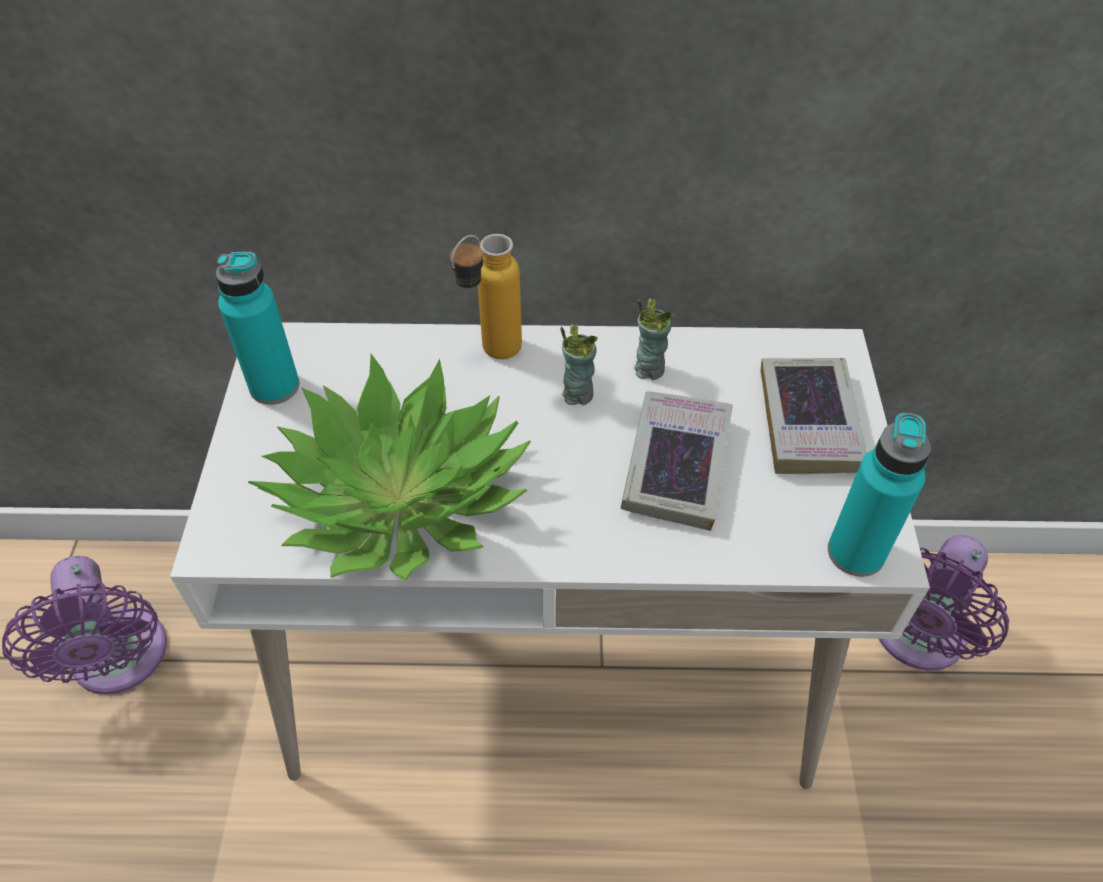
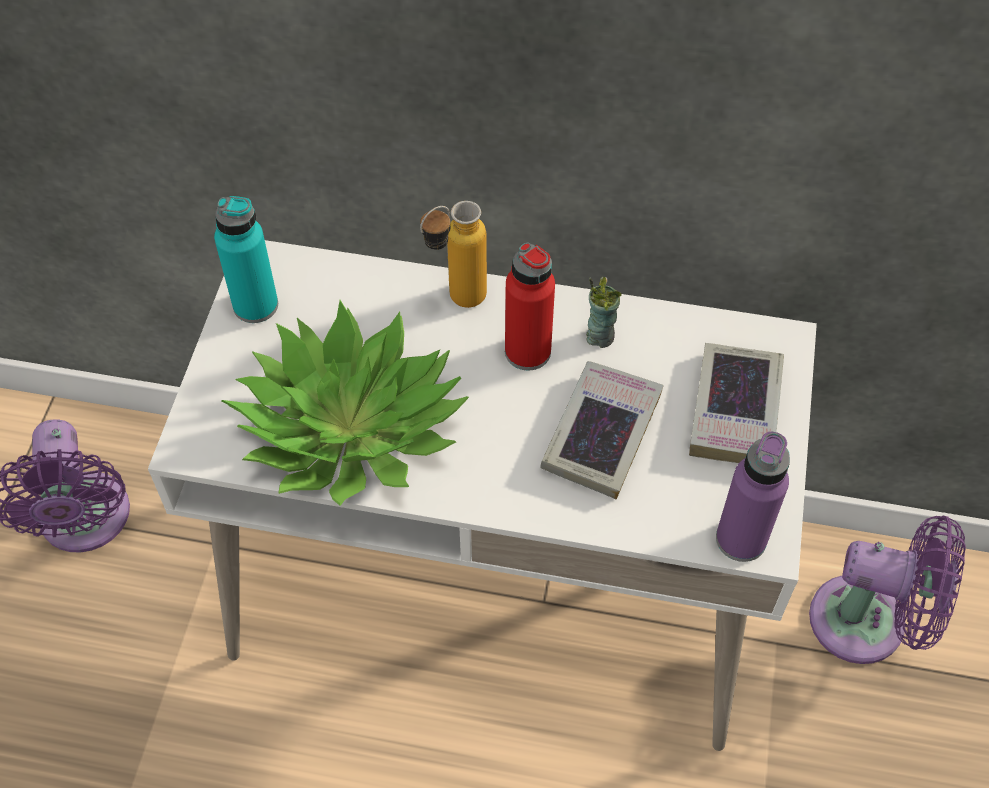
camera: 10 degrees right, 5 degrees up
cup [560,324,597,405] -> red bottle [505,243,555,371]
turquoise bottle [828,413,931,577] -> purple bottle [716,432,790,562]
purple fan [879,535,1009,671] -> purple fan turned 120 degrees counterclockwise [809,516,966,664]

